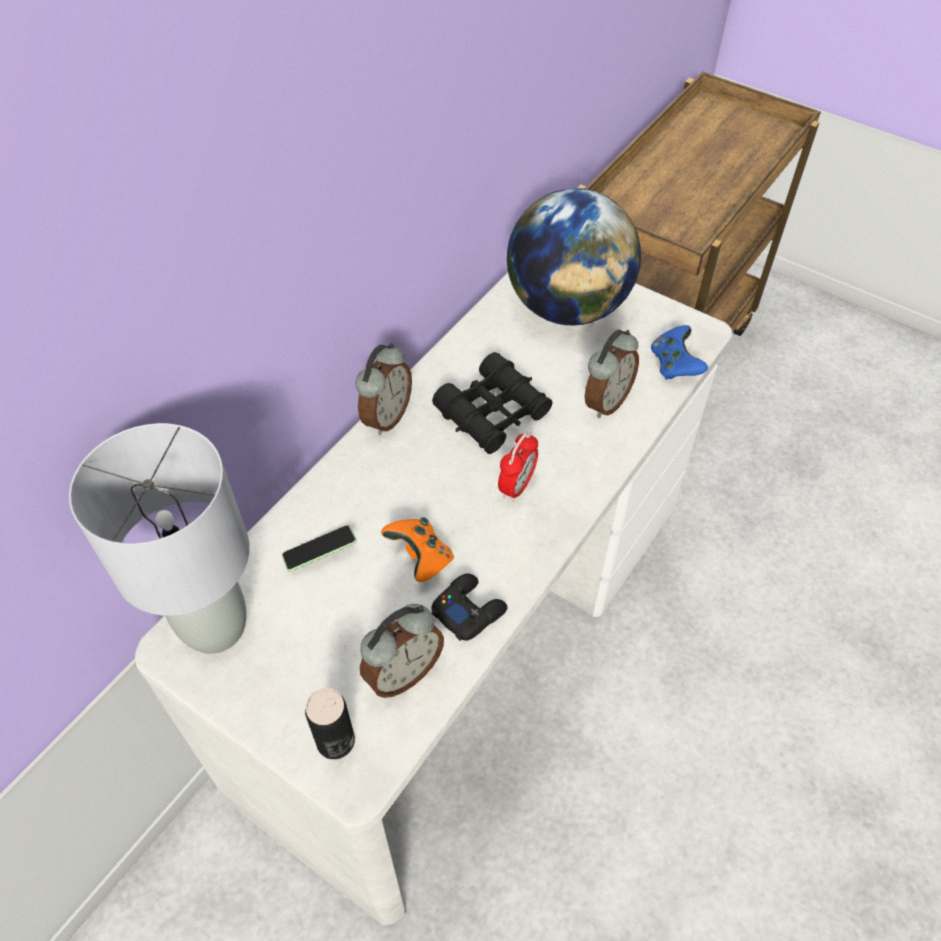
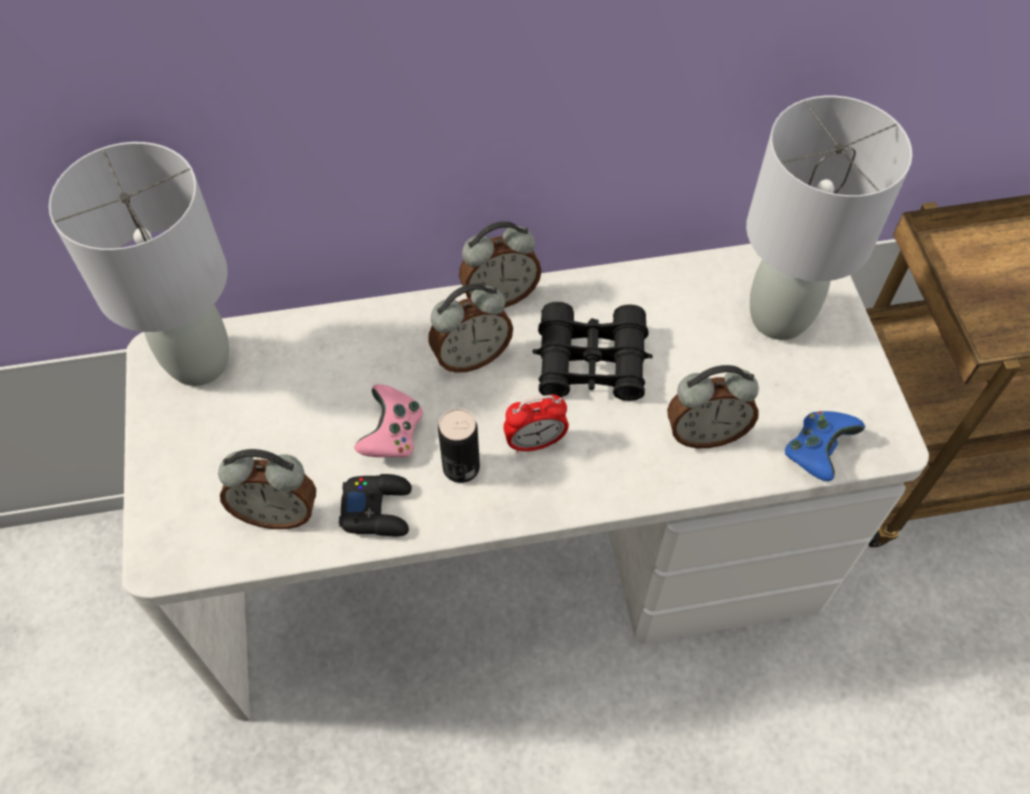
camera: 45 degrees right, 5 degrees up
phone [282,525,357,571] -> none
can [305,688,355,759] -> can moved to [438,408,480,483]
orange game controller [381,517,454,582] -> pink game controller [354,384,423,457]
globe [507,188,641,326] -> grey table lamp [746,96,913,340]
none -> alarm clock [428,283,513,373]

